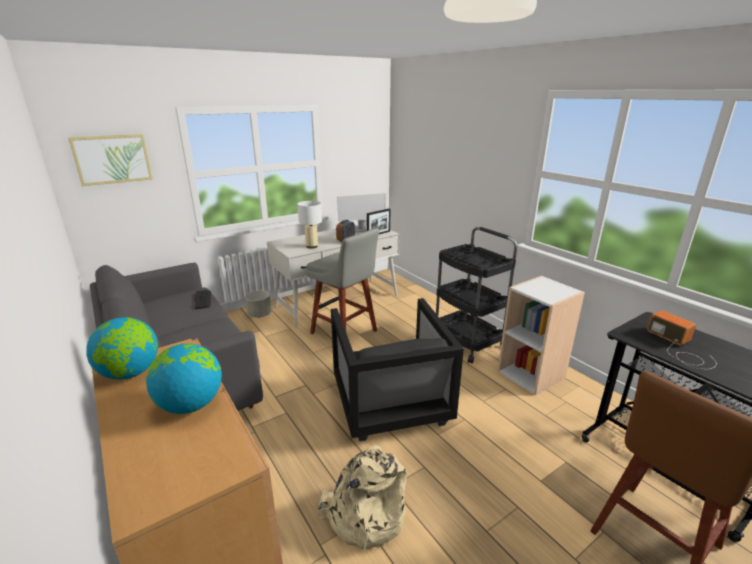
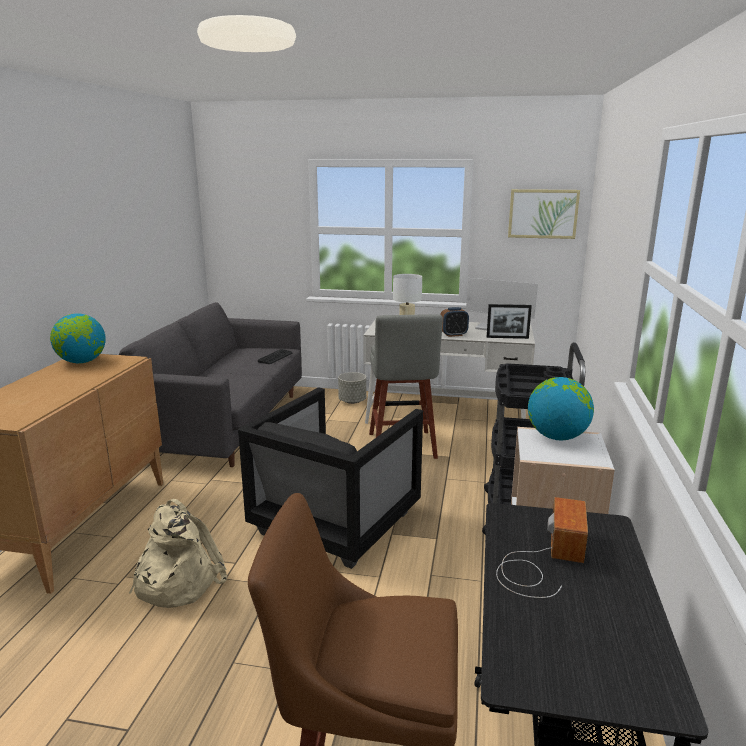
camera: 45 degrees right, 5 degrees down
picture [68,134,153,186] -> picture moved to [508,189,580,239]
globe [146,343,222,414] -> globe moved to [528,377,594,440]

